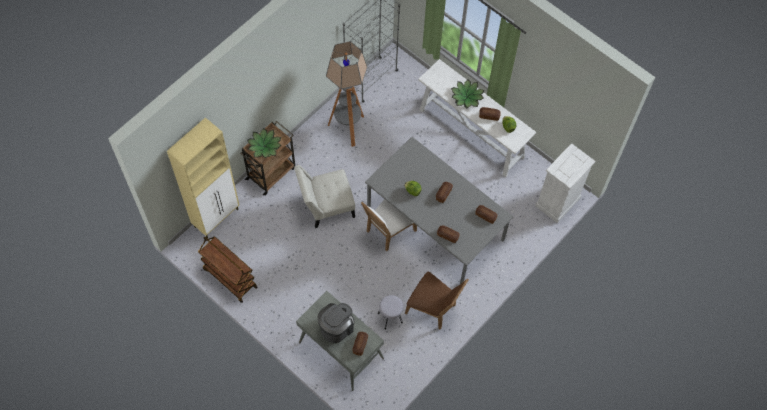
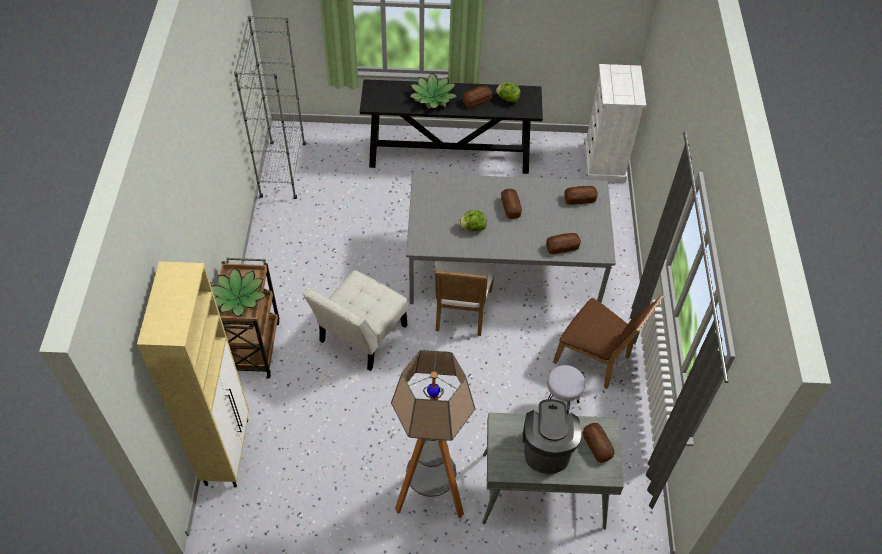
camera: 40 degrees left, 10 degrees down
brown cart [198,236,258,303] -> none
floor lamp [326,41,367,147] -> floor lamp moved to [391,350,475,518]
brown chair [405,272,469,330] -> brown chair turned 45 degrees clockwise [553,295,664,389]
white console table [418,59,536,177] -> black console table [360,79,543,174]

